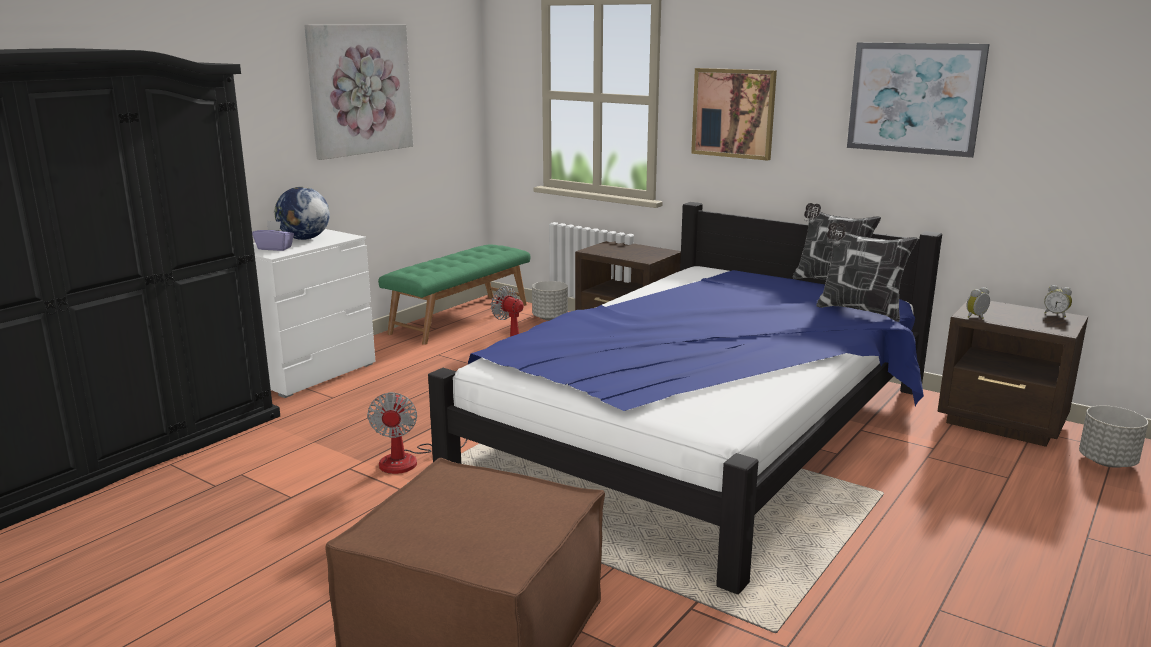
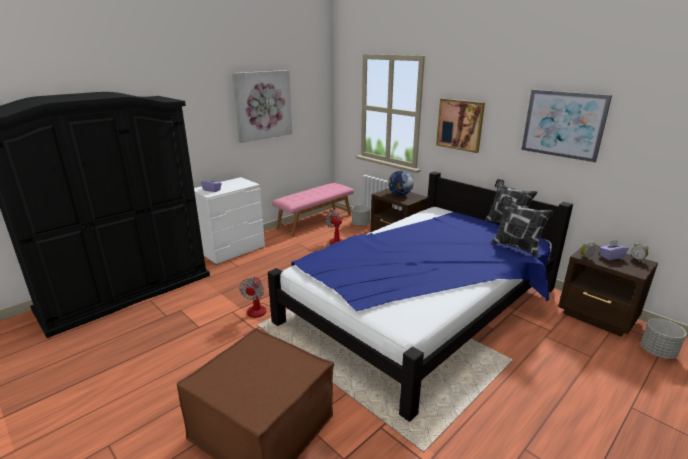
camera: 10 degrees right, 5 degrees up
globe [274,187,330,240] -> globe moved to [388,170,414,196]
green bench [378,244,530,345] -> pink bench [272,183,354,237]
none -> purple tissue box [599,240,628,260]

